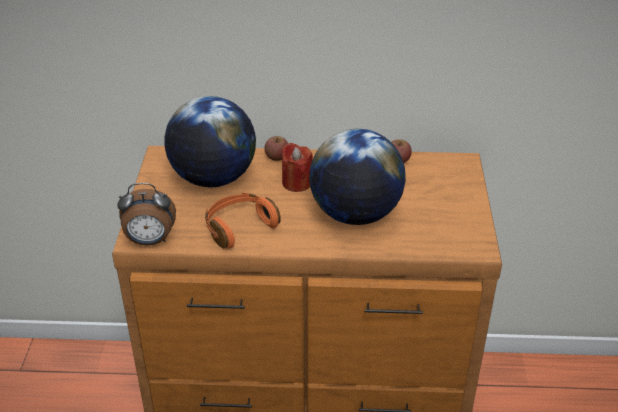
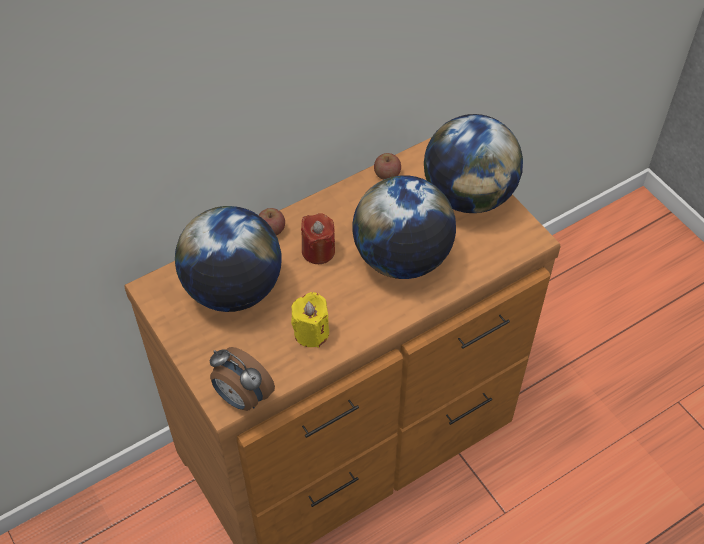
camera: 35 degrees left, 15 degrees up
alarm clock [117,183,176,245] -> alarm clock turned 75 degrees clockwise [210,347,275,411]
orange headphones [205,193,281,248] -> yellow candle [291,292,329,347]
none -> globe [424,114,523,213]

